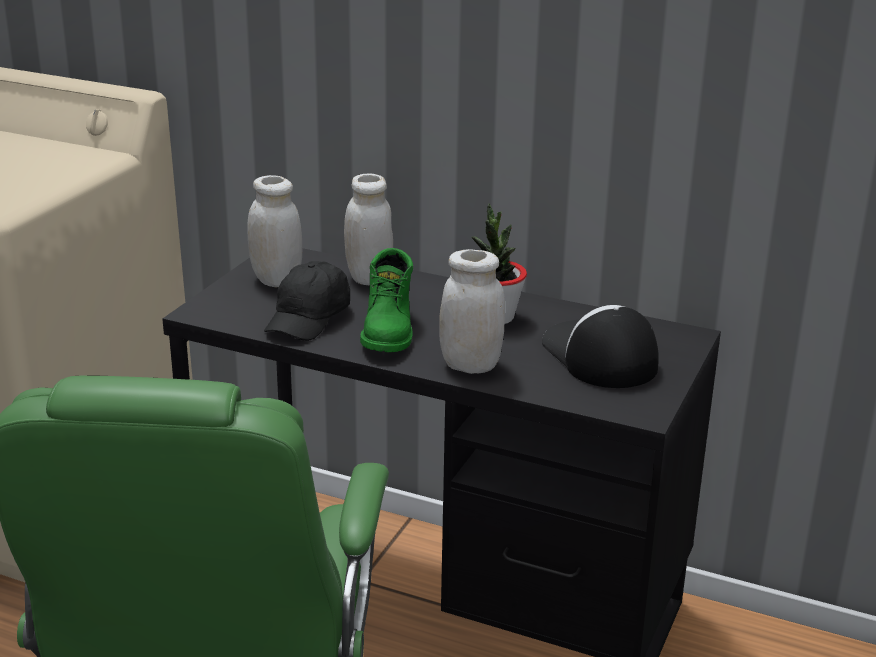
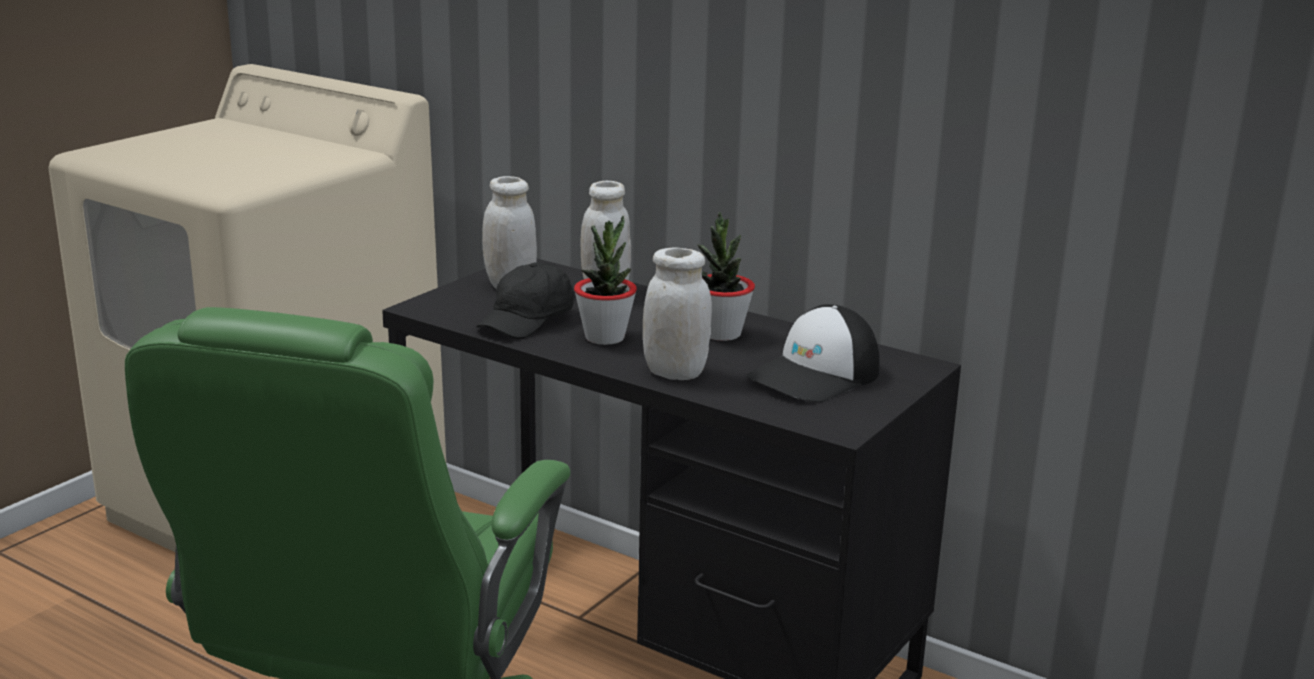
camera: 10 degrees right, 5 degrees down
green boot [360,248,413,352] -> potted plant [574,216,637,345]
cap [542,305,659,388] -> cap turned 120 degrees counterclockwise [747,304,880,402]

